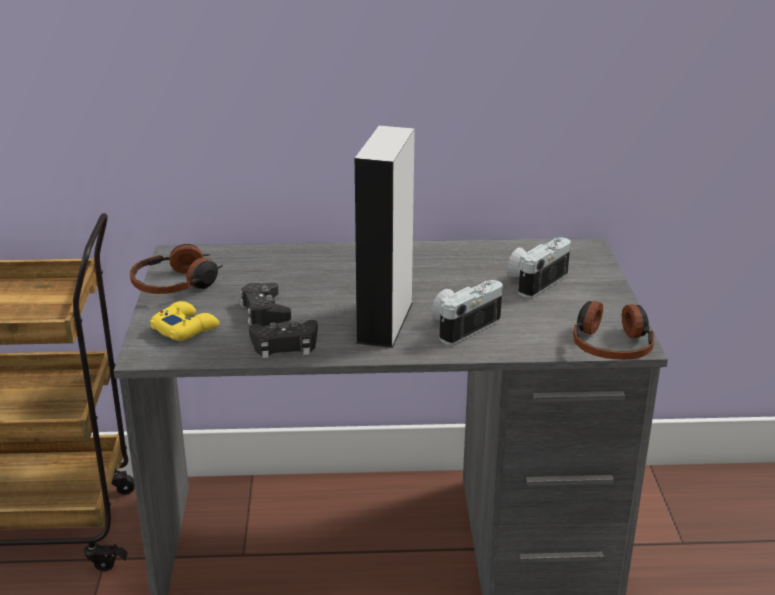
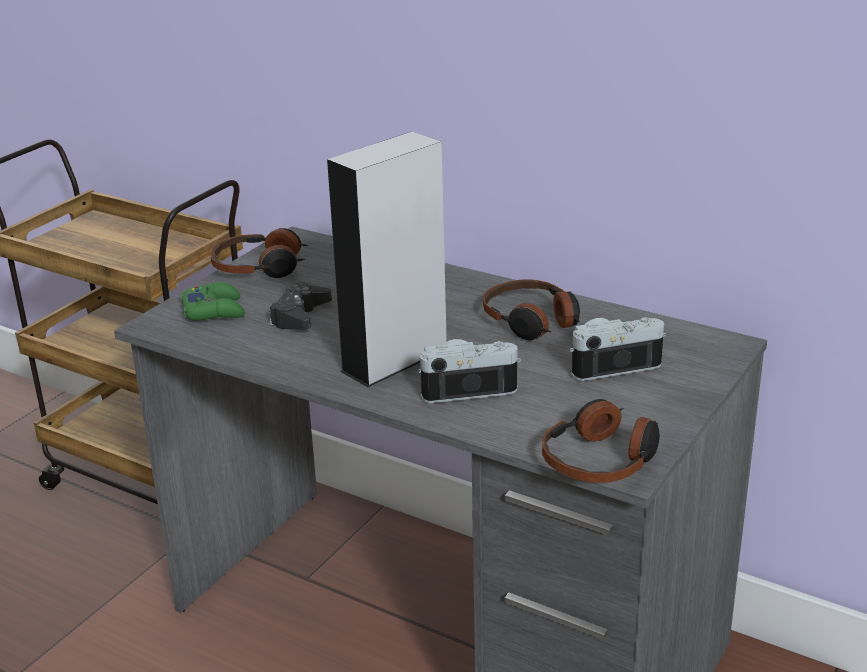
camera: 35 degrees right, 0 degrees up
yellow game controller [150,301,219,341] -> green game controller [181,282,245,321]
black game controller [249,320,318,358] -> none
none -> headphones [483,279,580,340]

